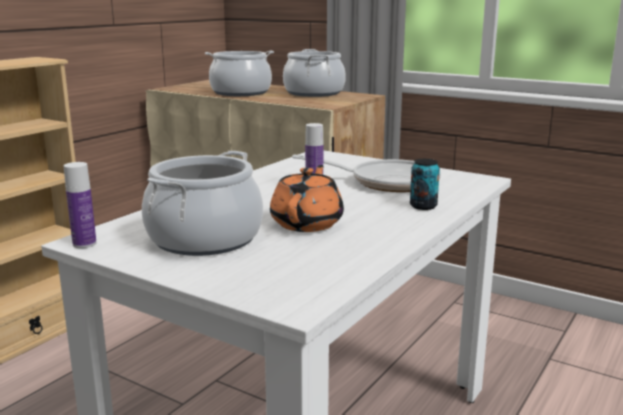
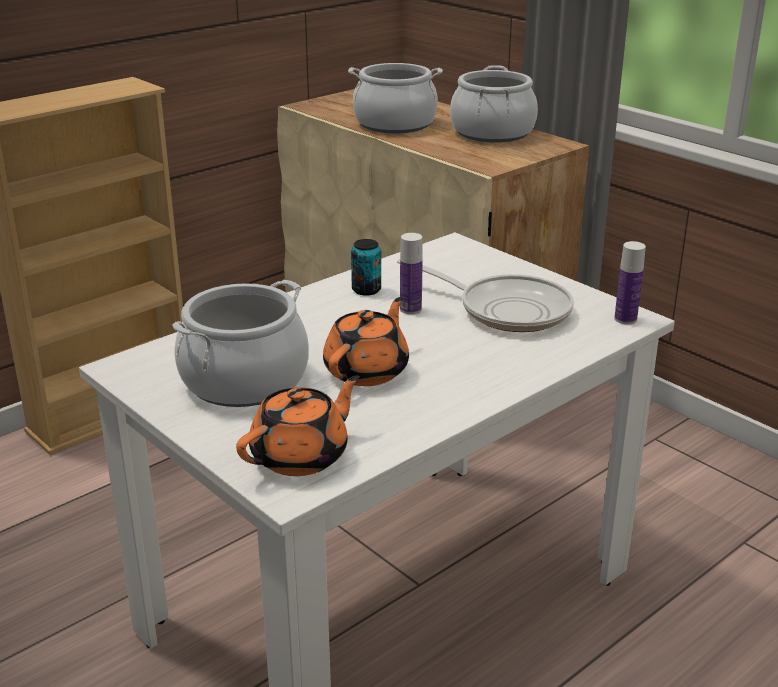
camera: 15 degrees right, 10 degrees up
bottle [64,162,96,248] -> bottle moved to [614,241,646,324]
can [410,159,440,210] -> can moved to [351,239,381,296]
none -> orange teapot [236,375,360,476]

